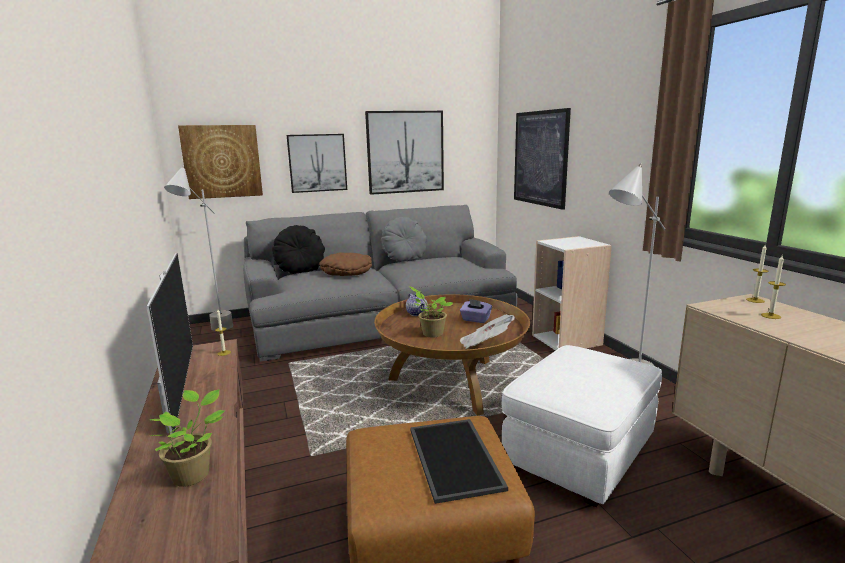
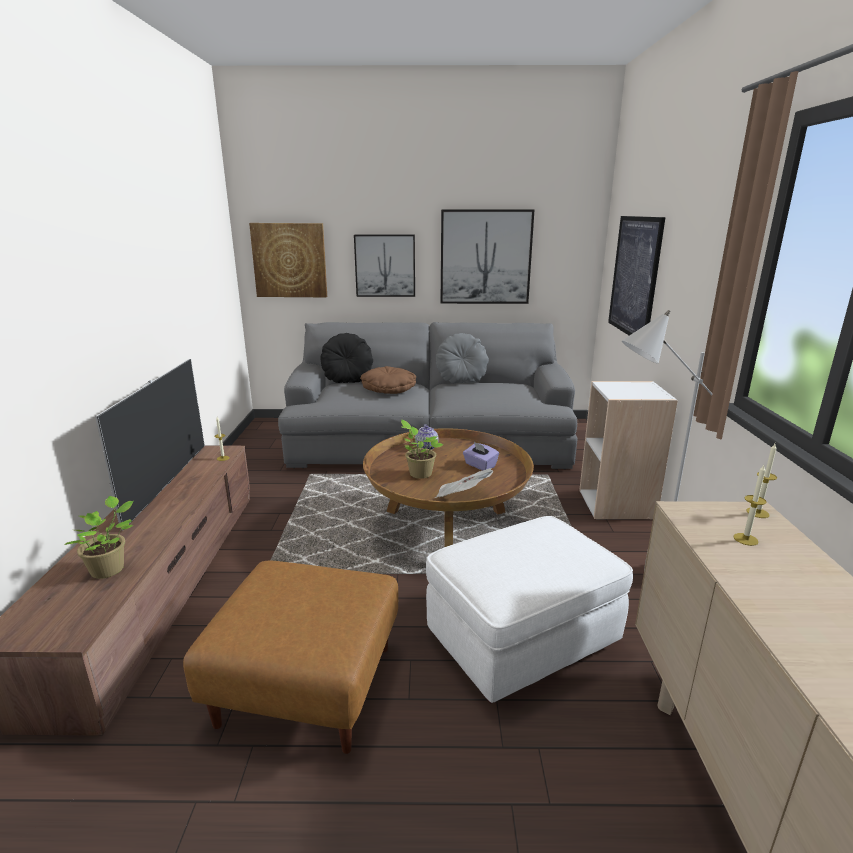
camera: 20 degrees right, 5 degrees up
grey floor lamp [164,166,233,331] -> none
tray [410,419,508,504] -> none

